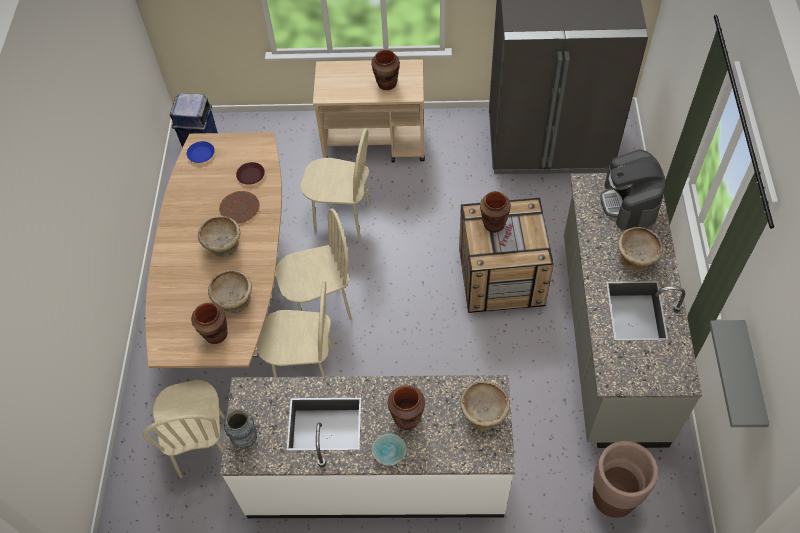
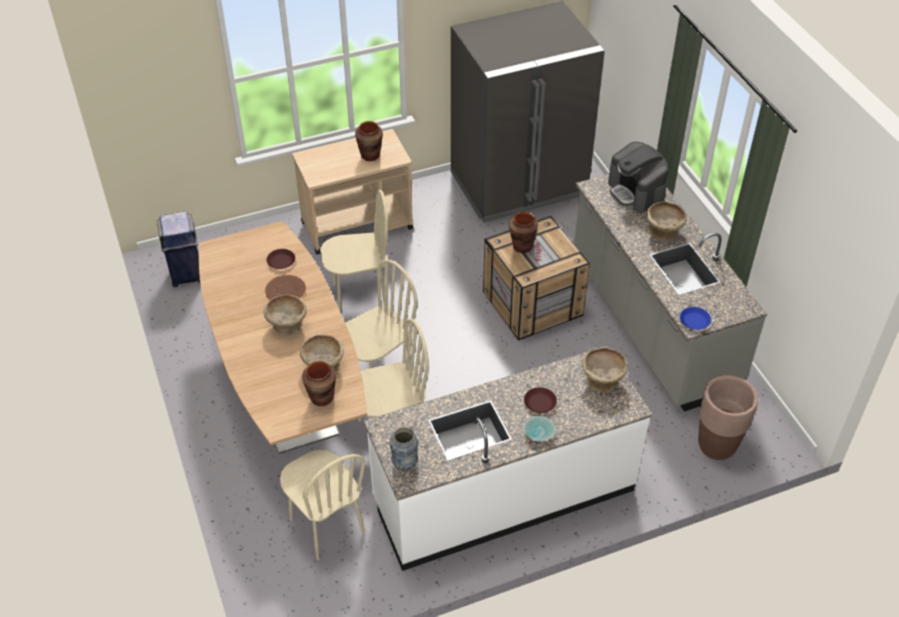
camera: 25 degrees left, 10 degrees down
blue plate [187,141,215,163] -> blue plate moved to [680,307,711,330]
brown vase [388,385,425,430] -> brown plate [524,387,557,413]
grey shelf [709,320,770,427] -> none

